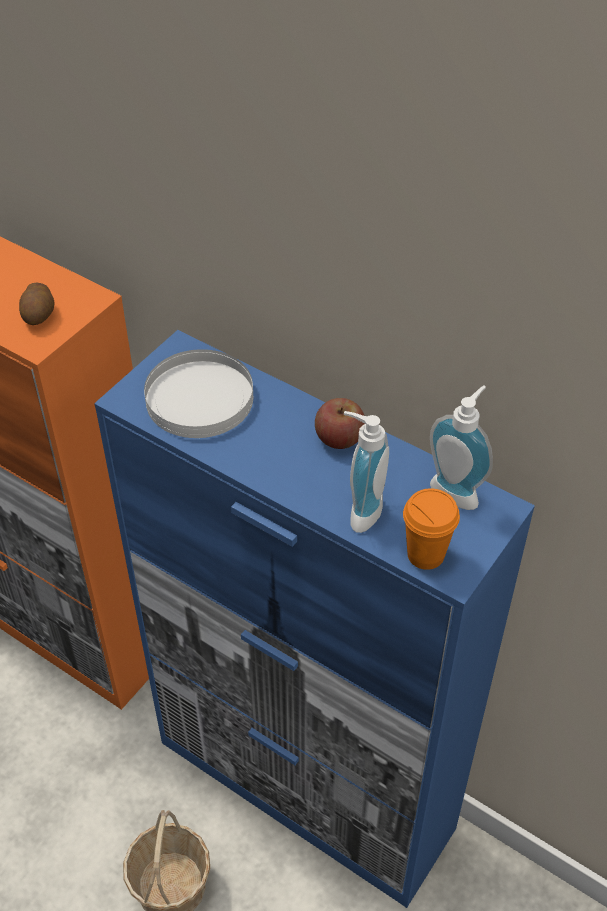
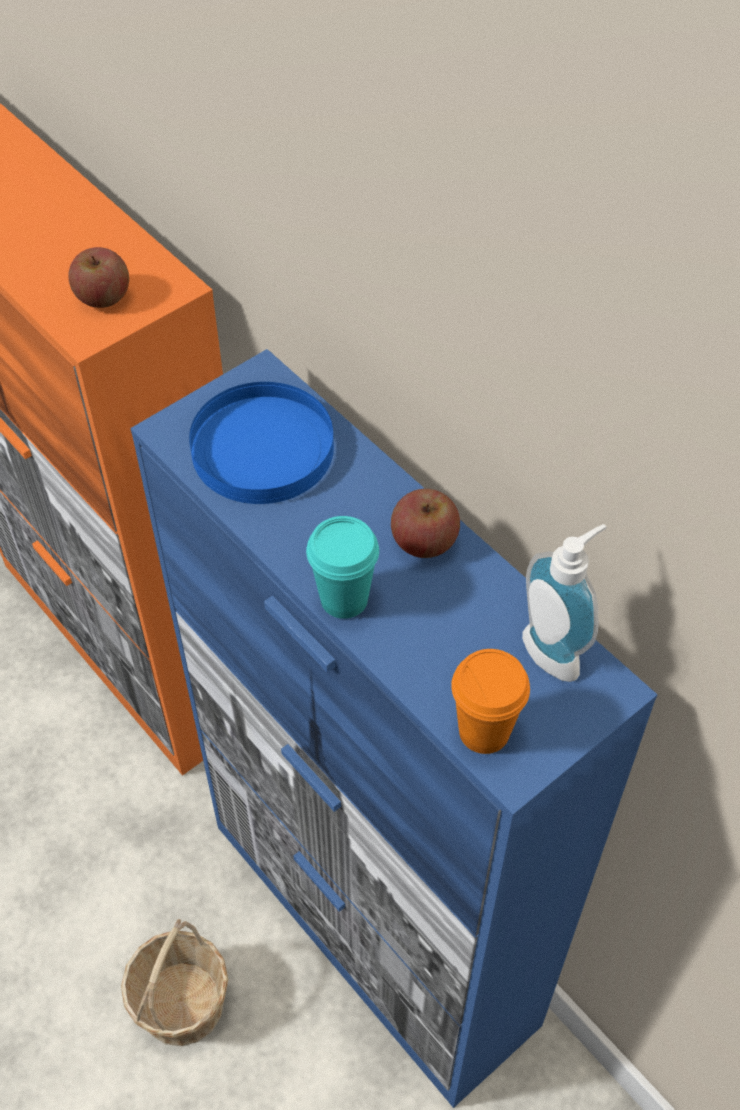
camera: 15 degrees right, 5 degrees up
potato [19,283,55,325] -> apple [69,247,129,308]
white plate [144,349,253,438] -> blue plate [189,382,334,504]
soap dispenser [344,411,389,533] -> none
none -> turquoise cup [306,516,379,619]

